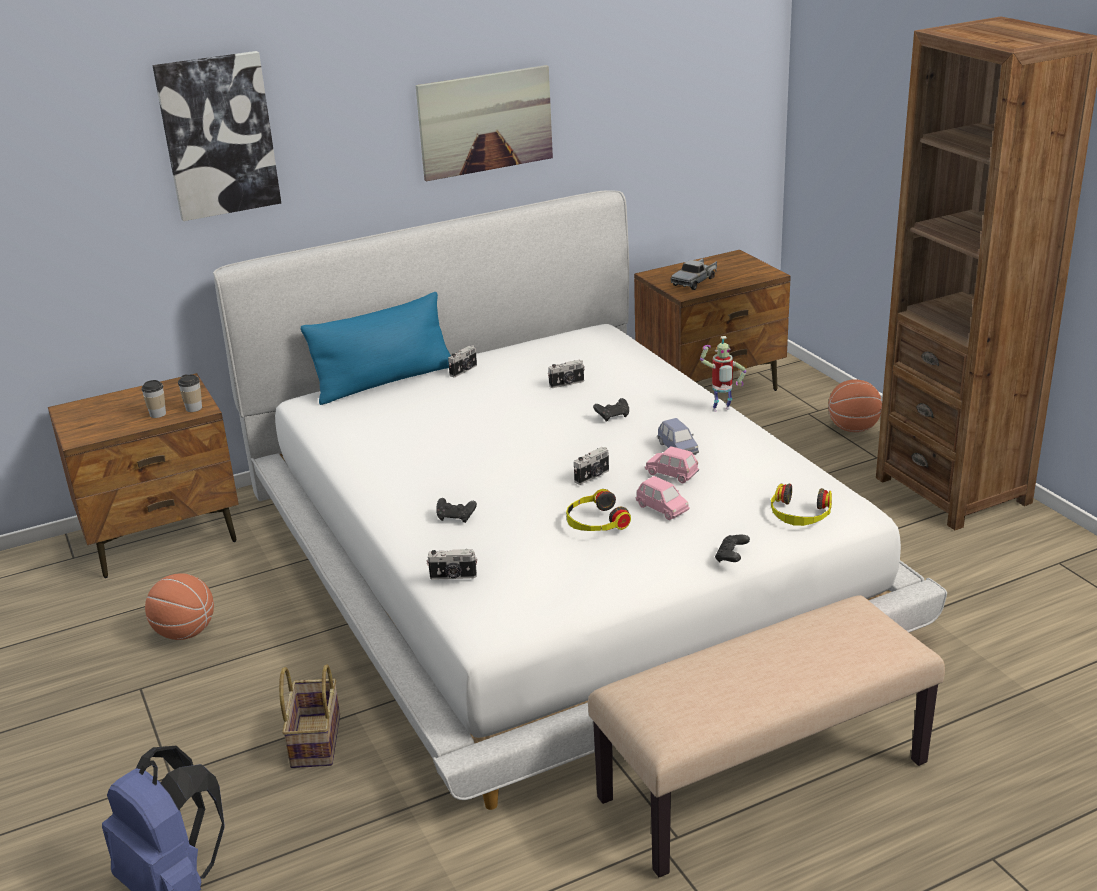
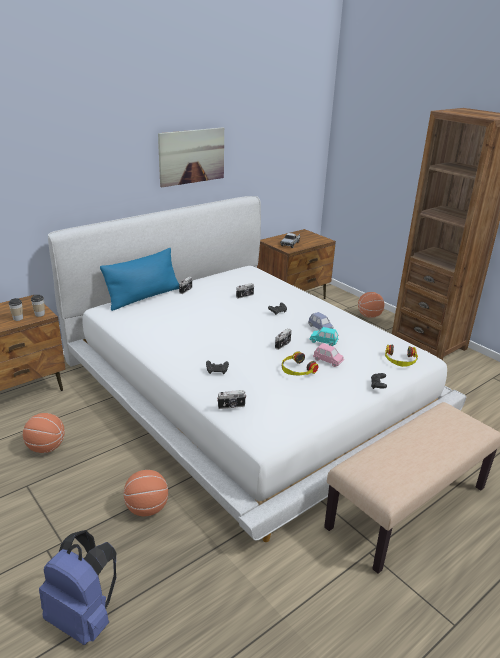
camera: 15 degrees left, 0 degrees up
picture [152,51,281,221] -> none
basket [279,664,340,768] -> basketball [124,470,168,516]
pink toy car [645,446,699,483] -> turquoise toy car [310,327,339,346]
toy robot [700,336,747,412] -> none

